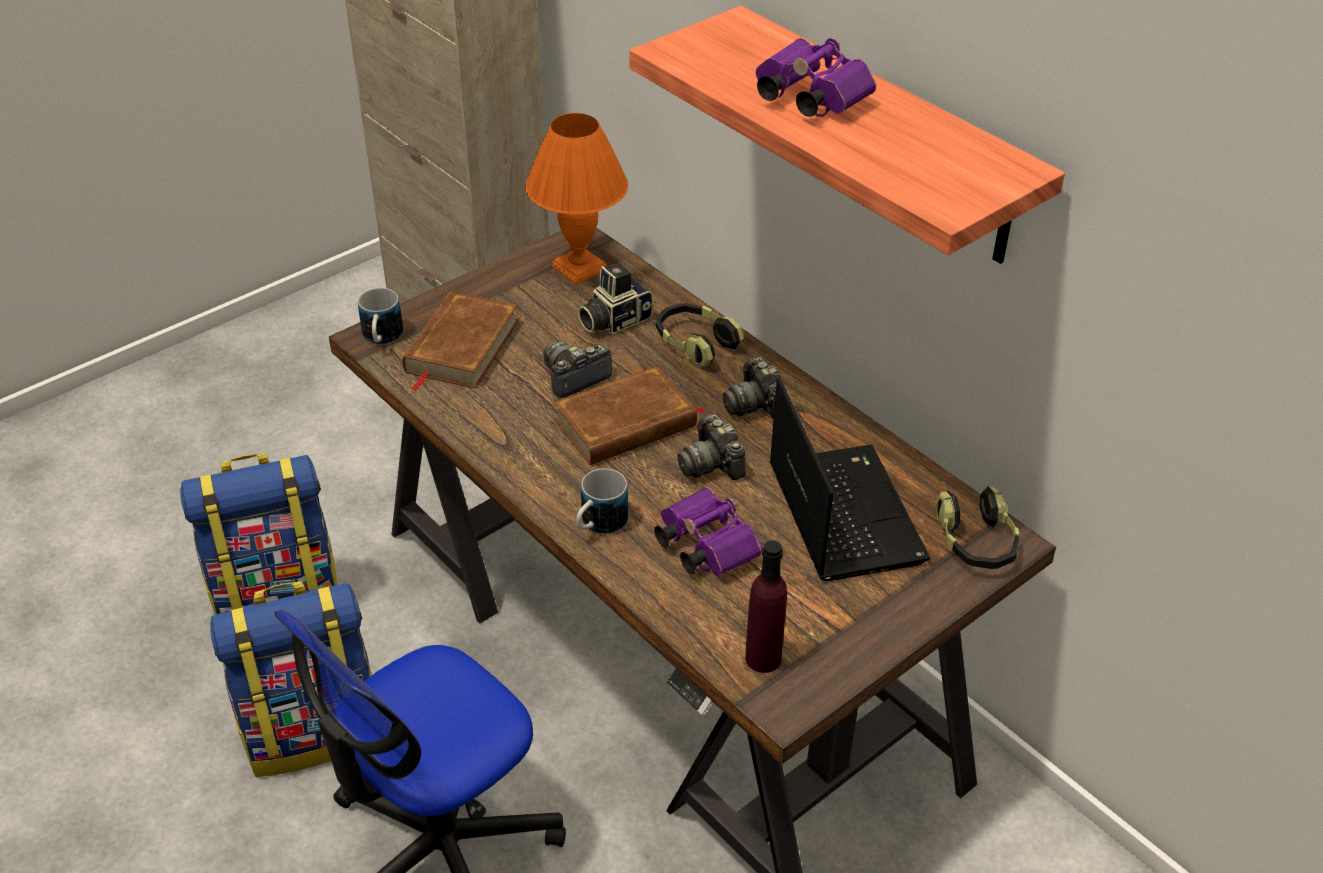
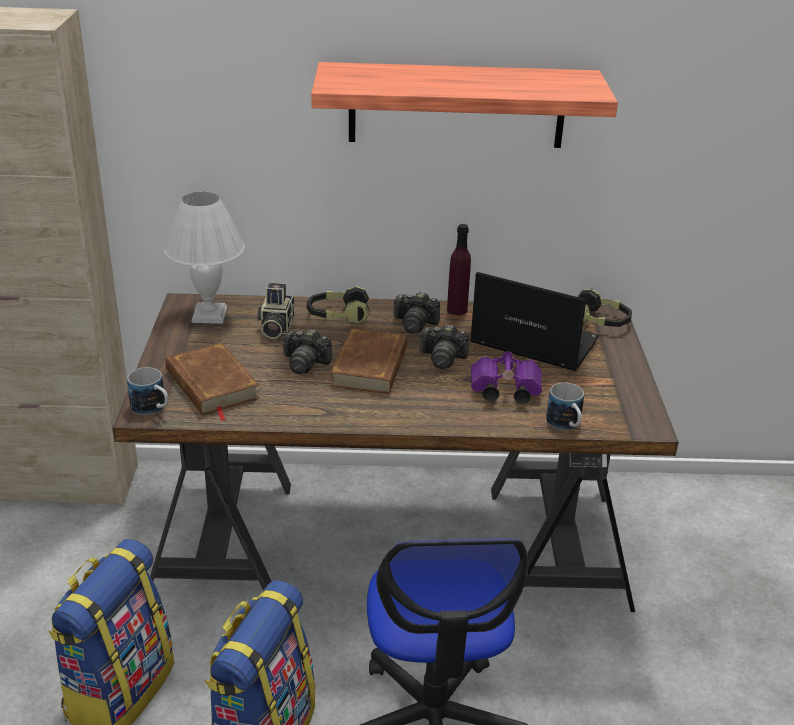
camera: 50 degrees left, 10 degrees down
orange table lamp [525,113,628,285] -> white table lamp [164,192,244,324]
camera [543,341,612,398] -> camera turned 75 degrees counterclockwise [282,329,332,374]
mug [576,468,628,534] -> mug moved to [546,382,584,430]
purple bottle [745,540,787,673] -> purple bottle moved to [447,224,471,315]
purple binoculars [756,38,876,117] -> none

